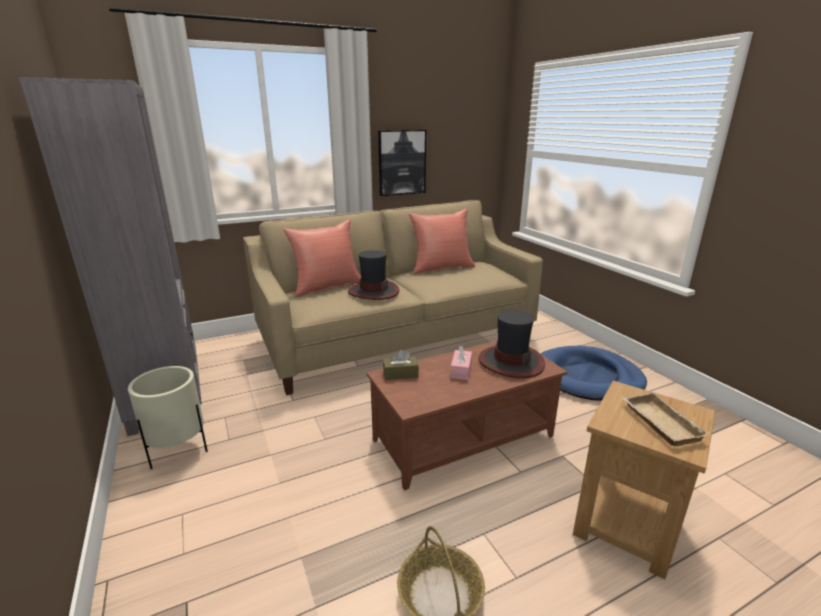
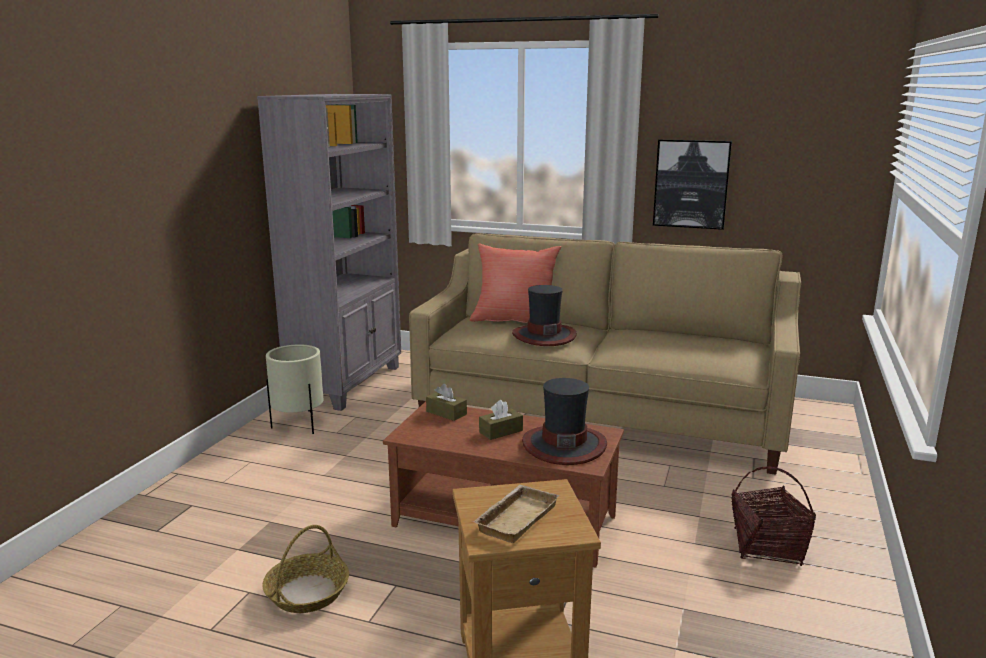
camera: 45 degrees right, 5 degrees down
red pillow [409,209,475,274] -> none
pink tissue box [450,345,472,380] -> brown tissue box [479,400,523,440]
blue dog bed [541,346,647,401] -> basket [731,466,816,566]

